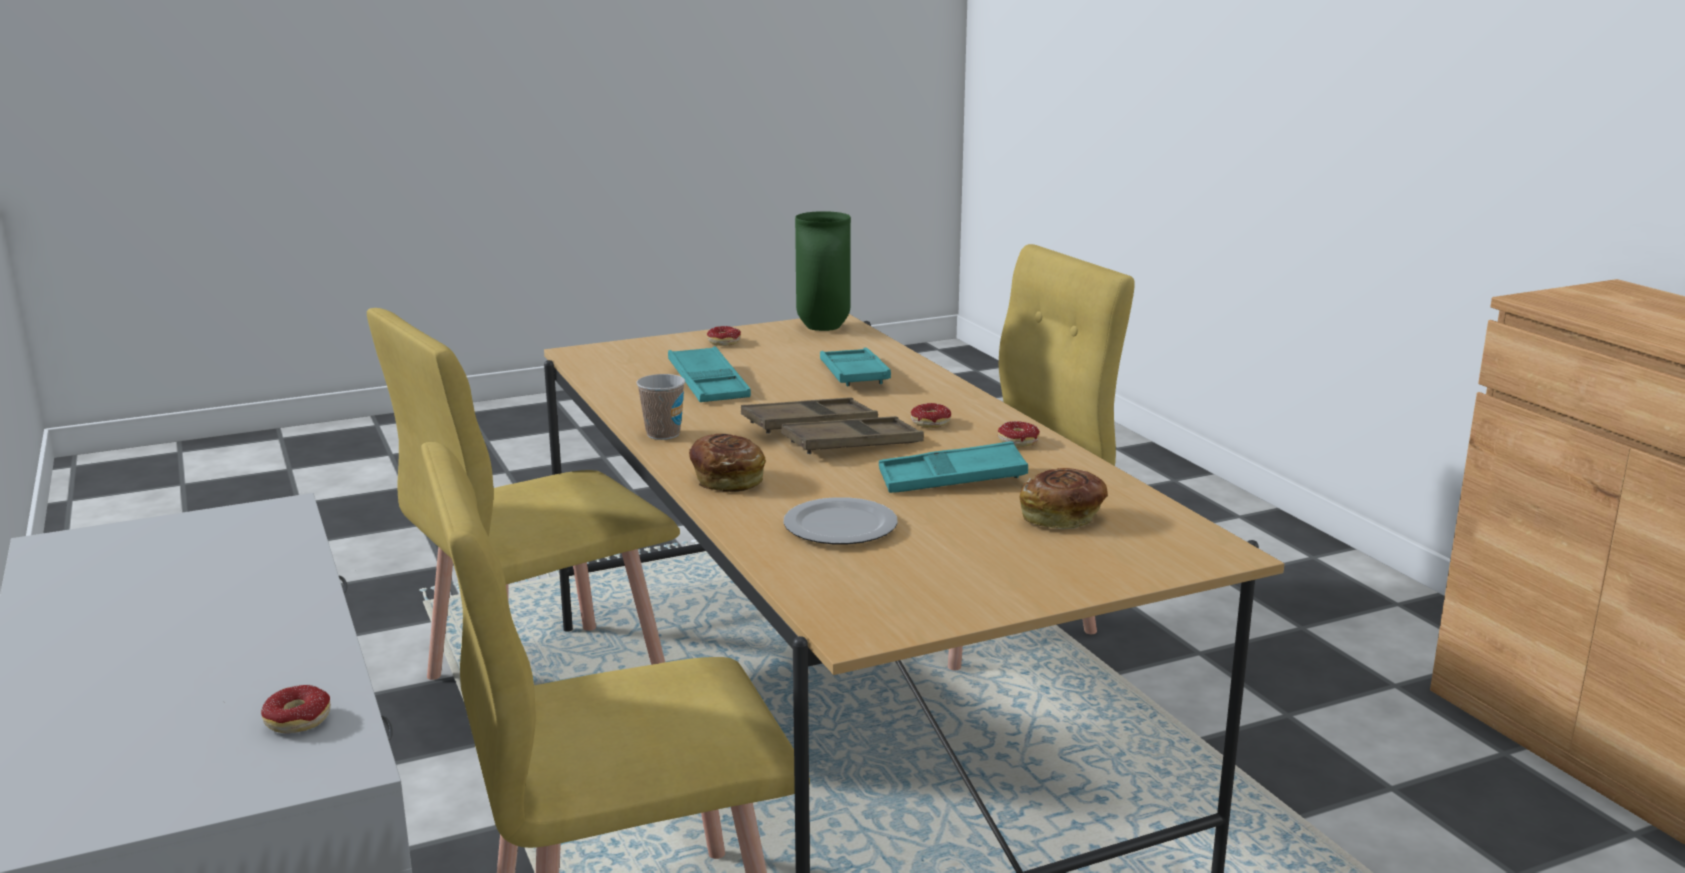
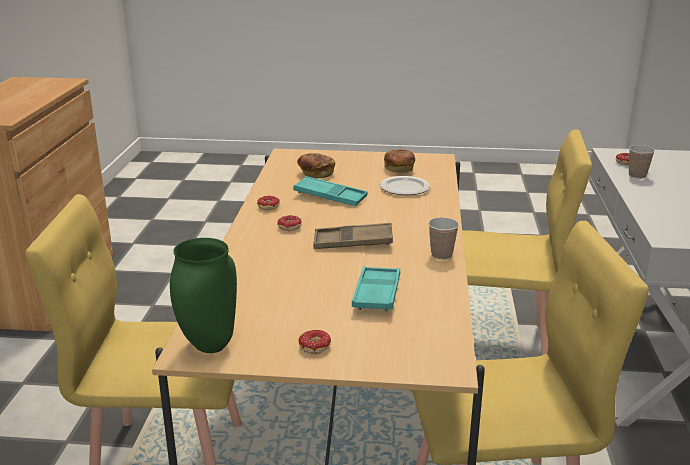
camera: 150 degrees left, 5 degrees up
bread [689,434,766,492] -> bread moved to [384,149,415,173]
brown tray [781,416,924,454] -> none
turquoise tray [820,348,891,386] -> none
none -> cup [629,145,655,179]

